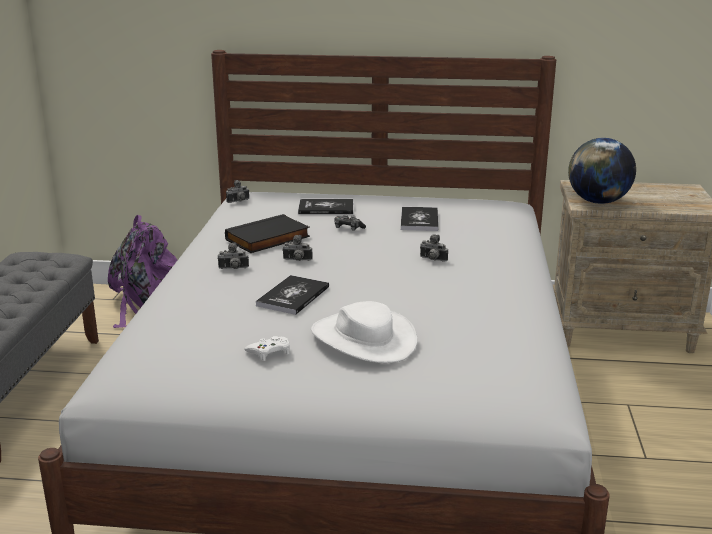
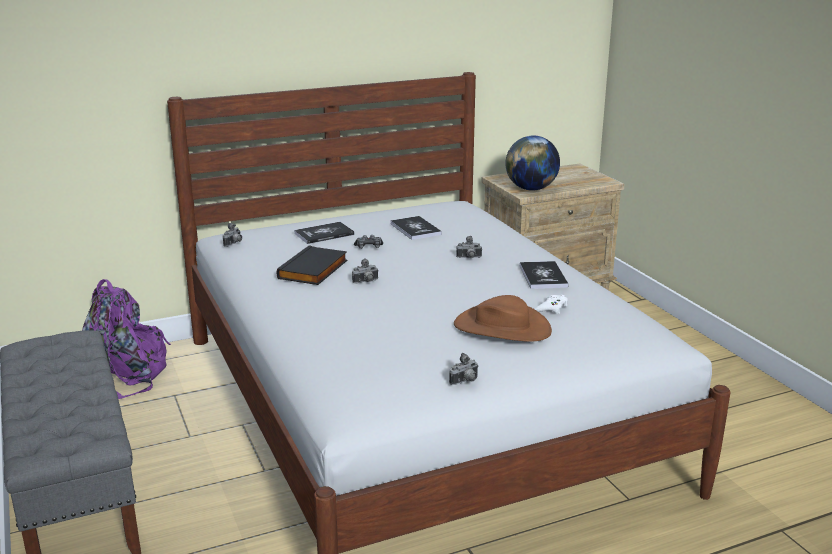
camera: 30 degrees left, 0 degrees up
camera [217,243,249,269] -> camera moved to [449,353,479,385]
white game controller [244,336,290,361] -> white game controller moved to [535,295,568,314]
book [256,275,329,315] -> book moved to [520,261,568,289]
white hat [311,301,418,363] -> brown hat [454,295,552,342]

